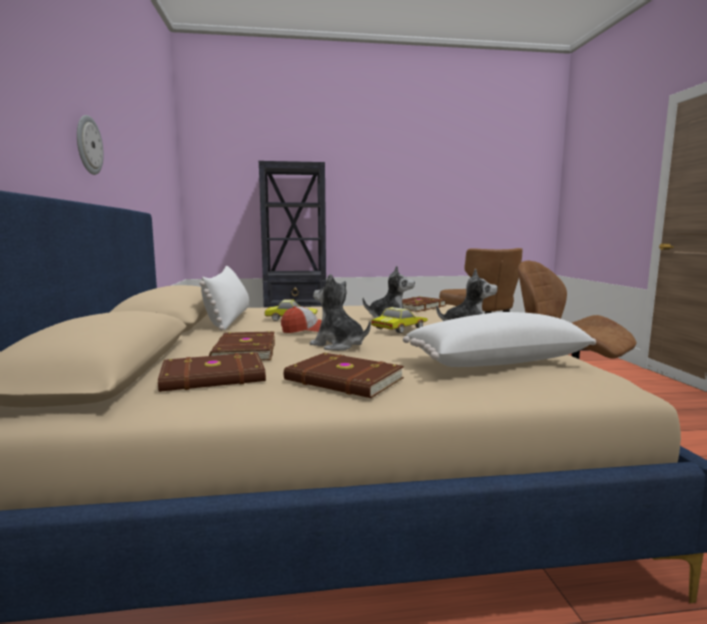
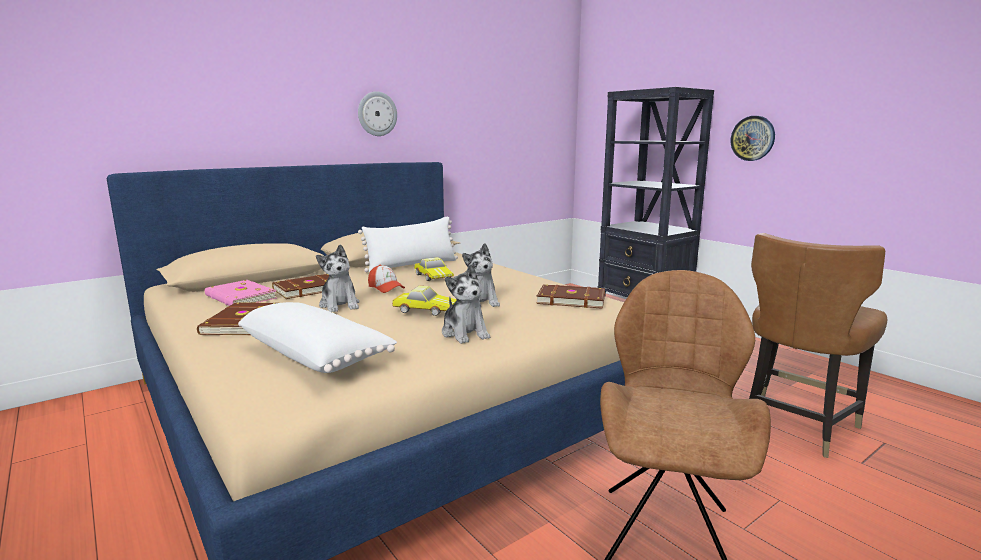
camera: 60 degrees right, 5 degrees up
brown book [158,352,266,392] -> pink book [205,280,276,306]
plush toy [310,274,371,351] -> plush toy turned 150 degrees clockwise [316,244,359,312]
none -> wall clock [731,116,775,161]

